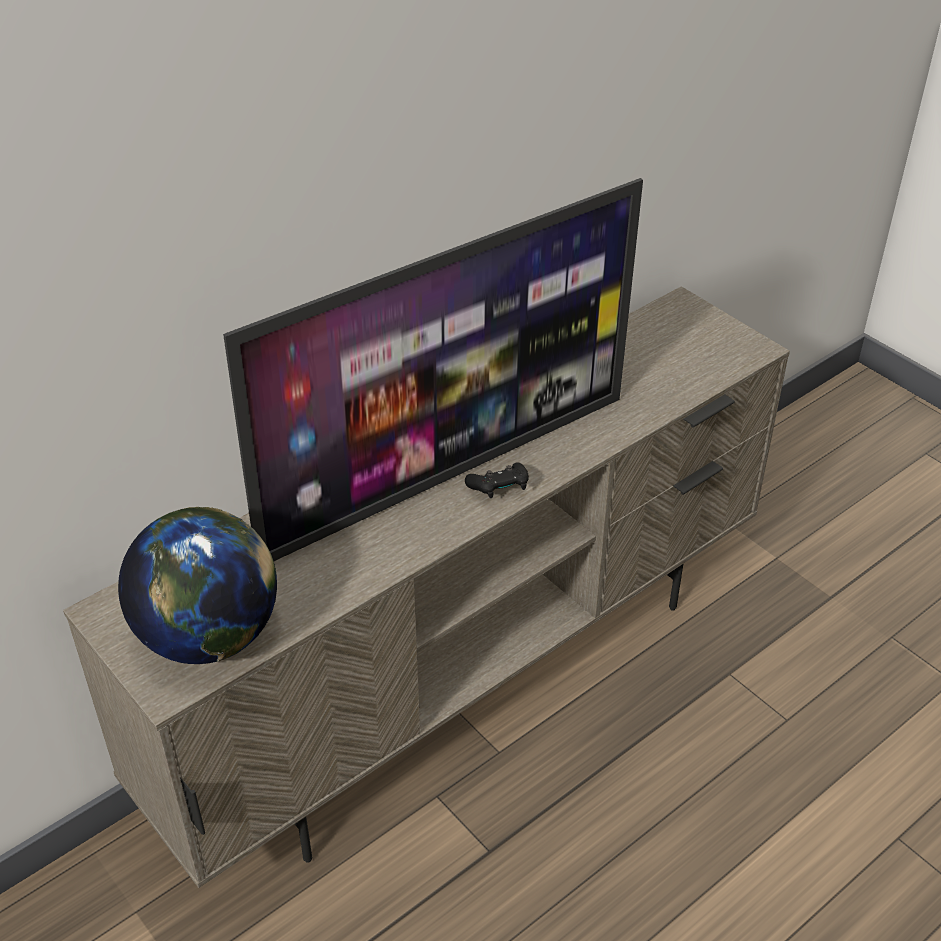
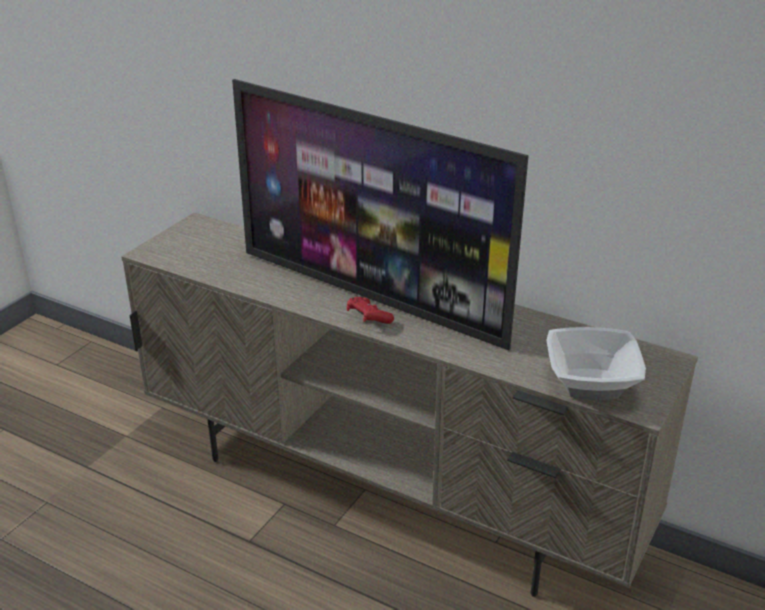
camera: 70 degrees right, 10 degrees down
globe [118,507,277,664] -> none
black game controller [465,462,529,498] -> red game controller [347,297,394,324]
none -> bowl [547,327,646,400]

